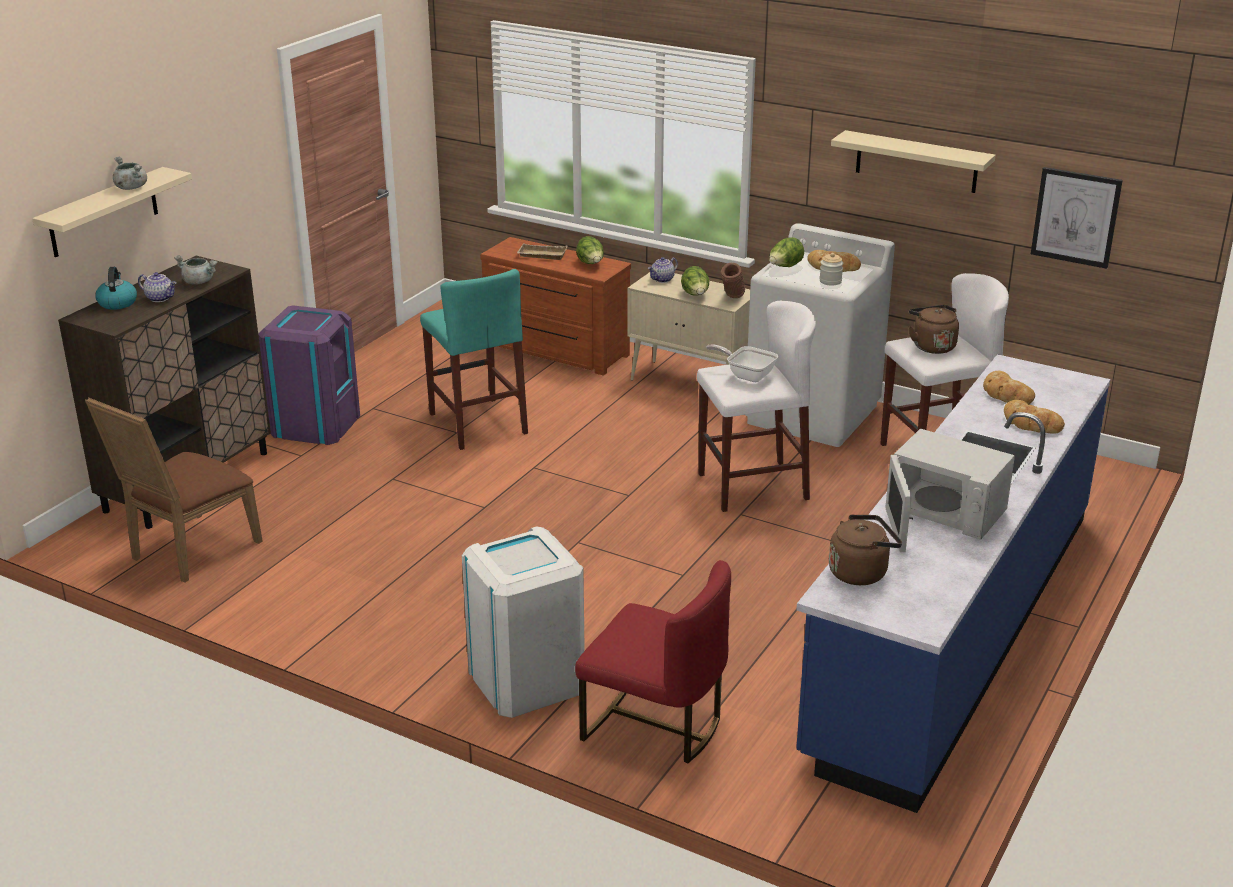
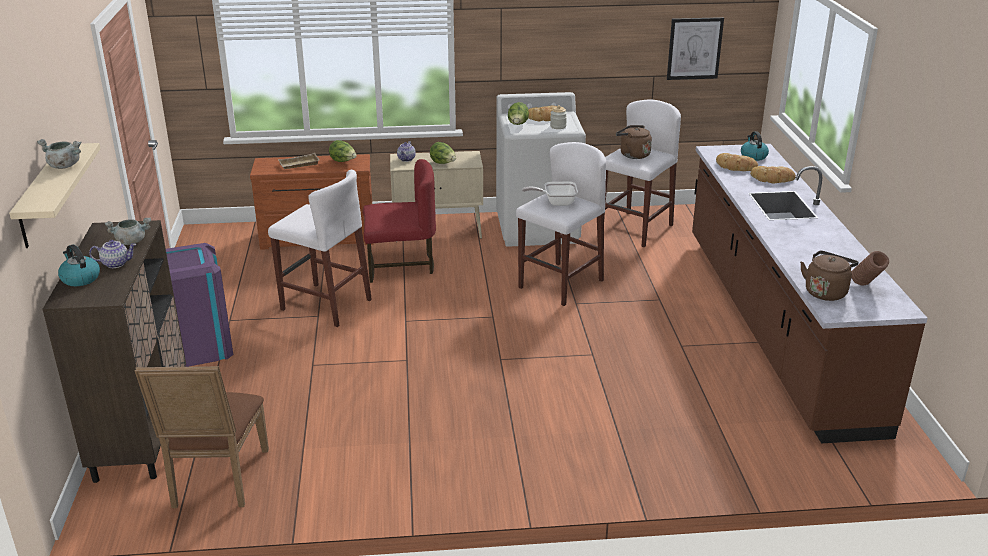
camera: 35 degrees left, 0 degrees up
turquoise stool [420,269,528,450] -> white stool [268,170,372,327]
white trash can [462,526,585,718] -> none
red chair [575,560,731,763] -> red chair moved to [363,159,436,283]
brown vase [721,263,745,298] -> brown vase moved to [851,251,889,285]
blue counter [796,354,1110,813] -> brown counter [692,144,928,444]
beige shelf [831,130,996,193] -> none
white microwave [885,429,1015,552] -> none
none -> kettle [741,131,769,161]

